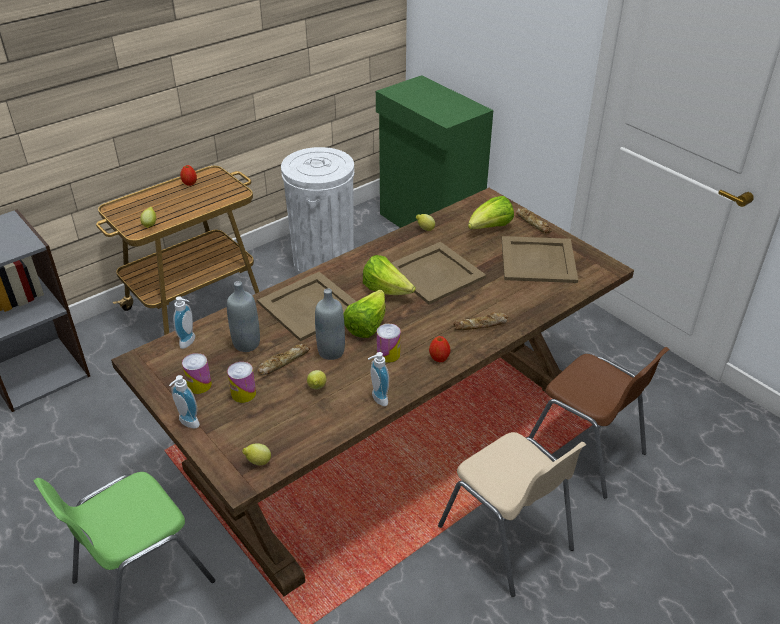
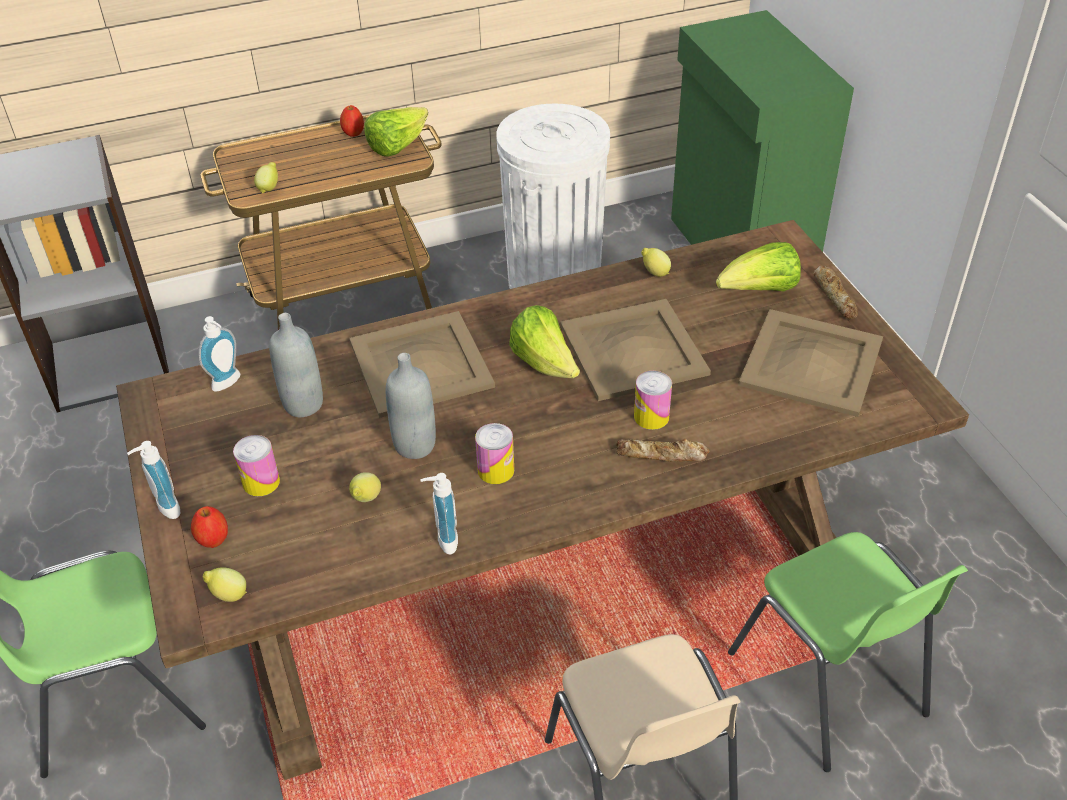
camera: 20 degrees right, 5 degrees up
can [182,353,212,394] -> can moved to [634,371,672,430]
bread [258,344,310,376] -> none
lettuce [344,290,386,338] -> lettuce moved to [364,107,428,156]
apple [429,336,451,362] -> apple moved to [191,506,228,548]
brown chair [529,347,670,498] -> green chair [728,532,968,772]

